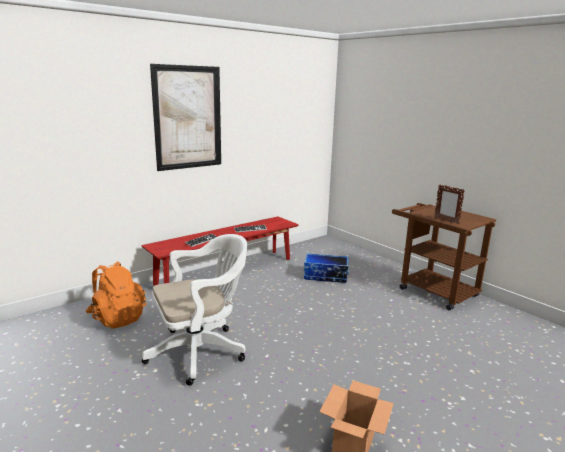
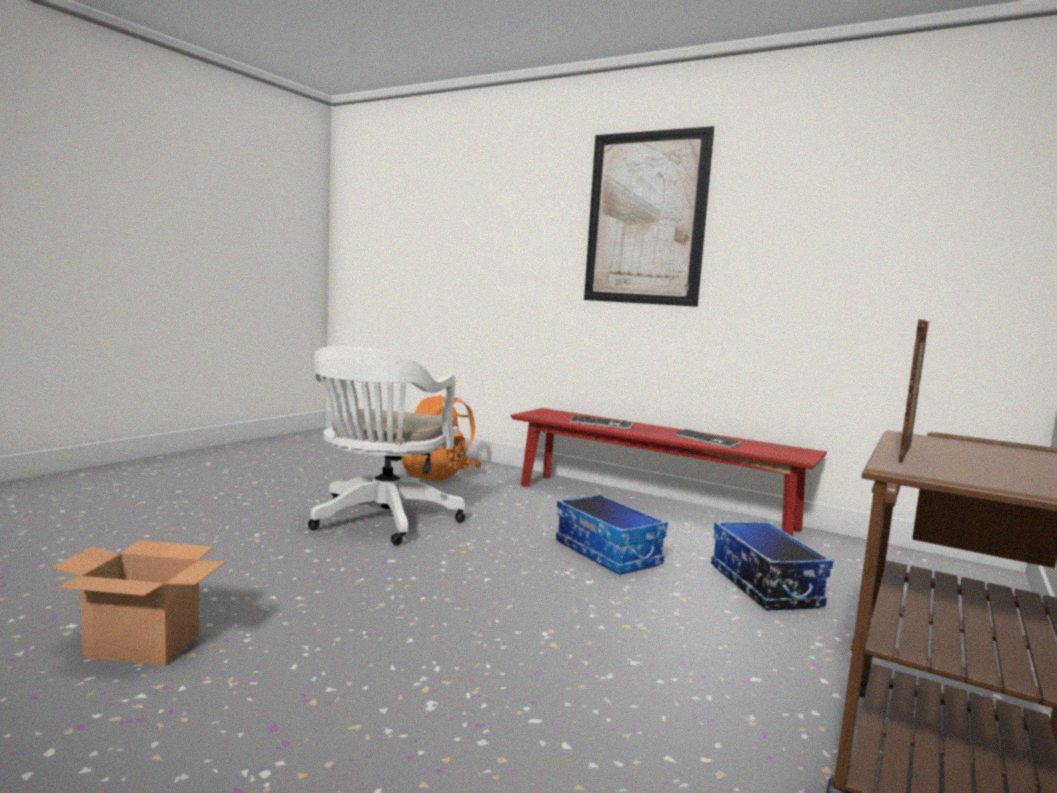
camera: 70 degrees right, 10 degrees down
white office chair [142,234,247,386] -> white office chair turned 60 degrees clockwise [308,346,465,545]
none -> storage box [556,494,668,575]

